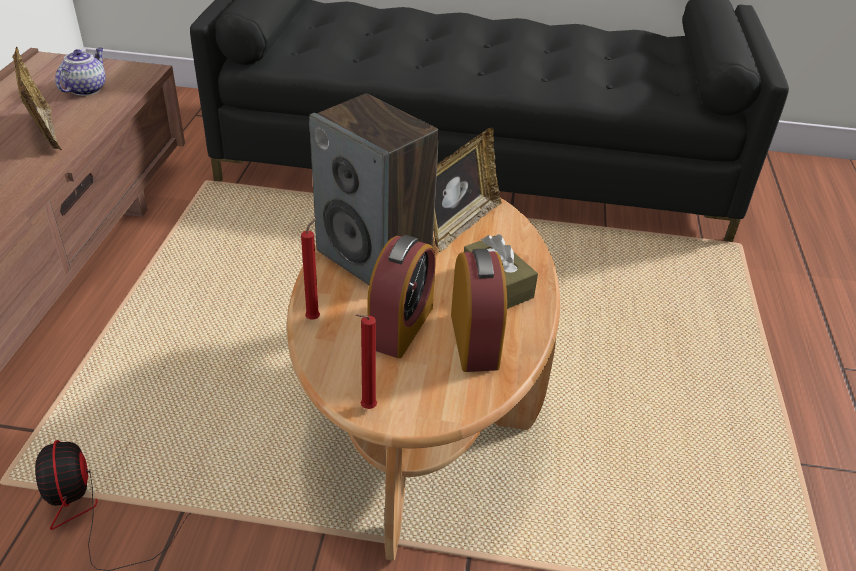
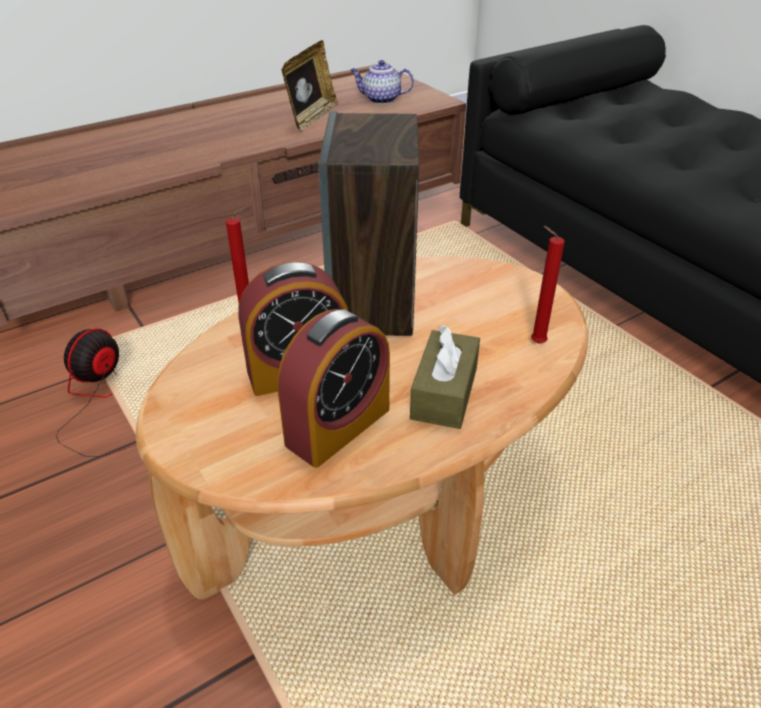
camera: 50 degrees right, 0 degrees up
teapot [55,47,105,96] -> teapot turned 150 degrees counterclockwise [350,60,414,104]
red candle [356,314,377,409] -> red candle moved to [531,226,565,343]
picture frame [433,127,502,252] -> none

